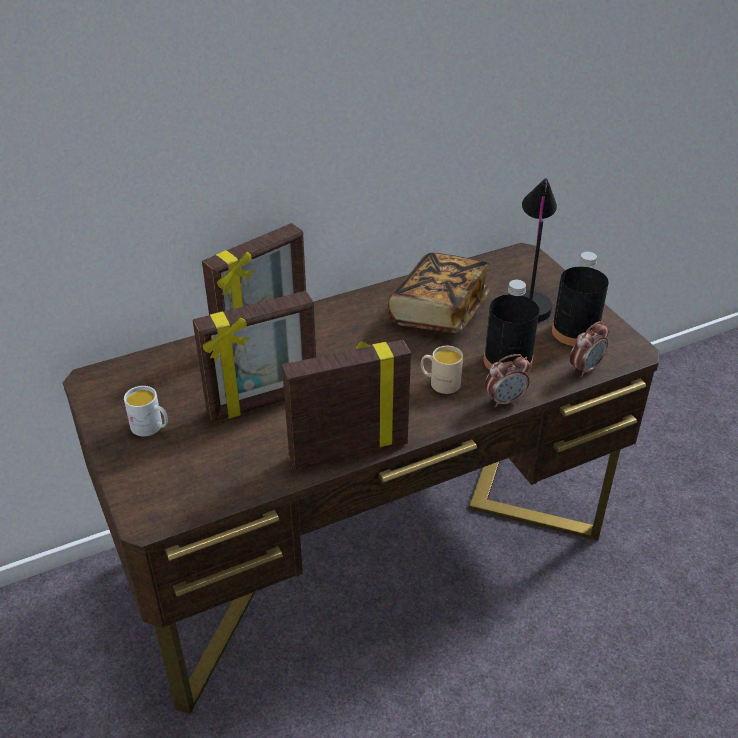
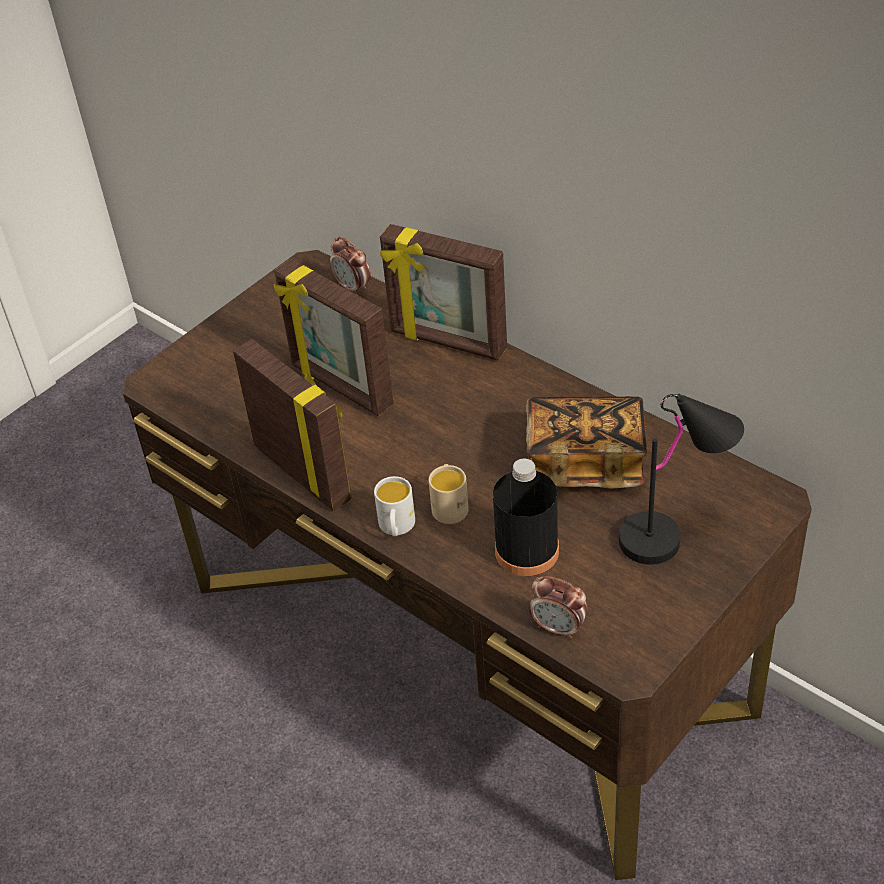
camera: 70 degrees right, 5 degrees up
white mug [124,386,168,436] -> white mug moved to [374,476,415,536]
alarm clock [485,354,530,408] -> alarm clock moved to [330,236,371,295]
black bottle [552,252,609,346] -> none

